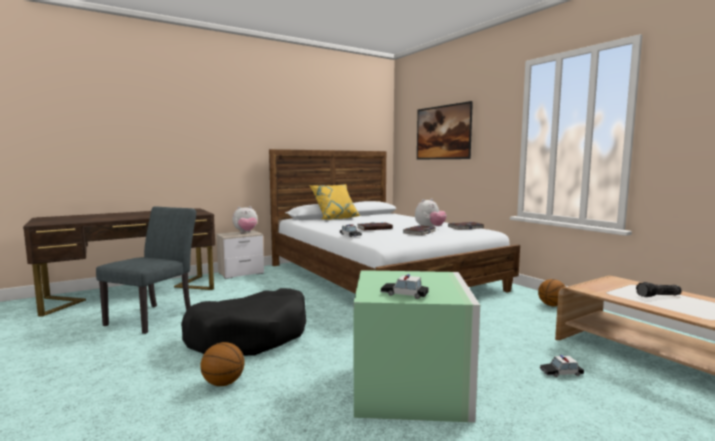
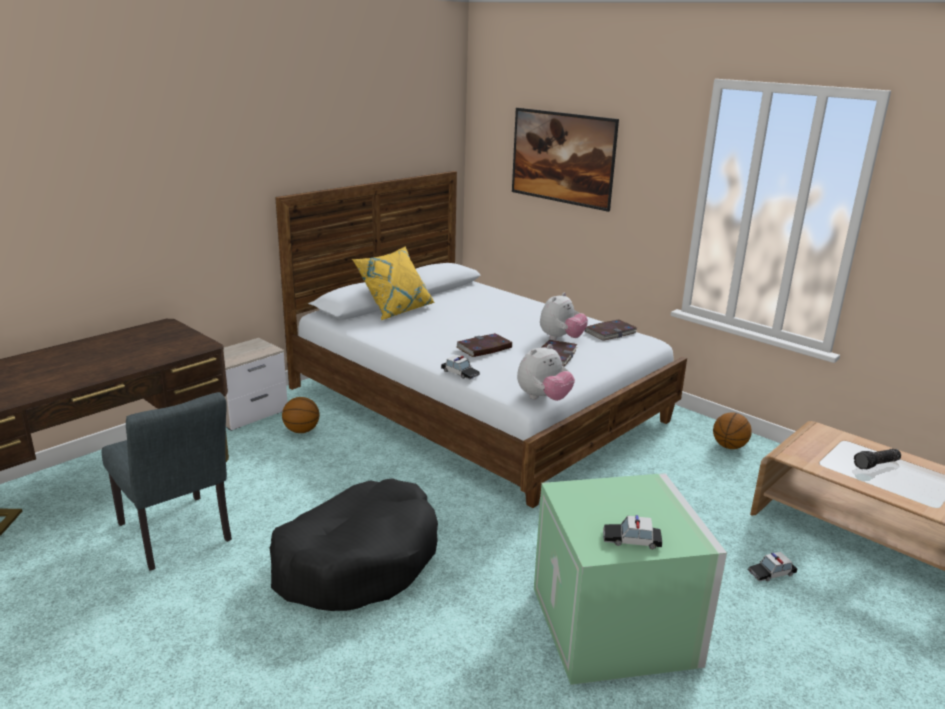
camera: 15 degrees left, 15 degrees up
grey chair [96,206,196,334] -> grey chair turned 135 degrees clockwise [102,392,232,571]
basketball [200,342,245,386] -> basketball moved to [282,397,320,433]
plush toy [232,206,257,233] -> plush toy moved to [517,344,575,401]

